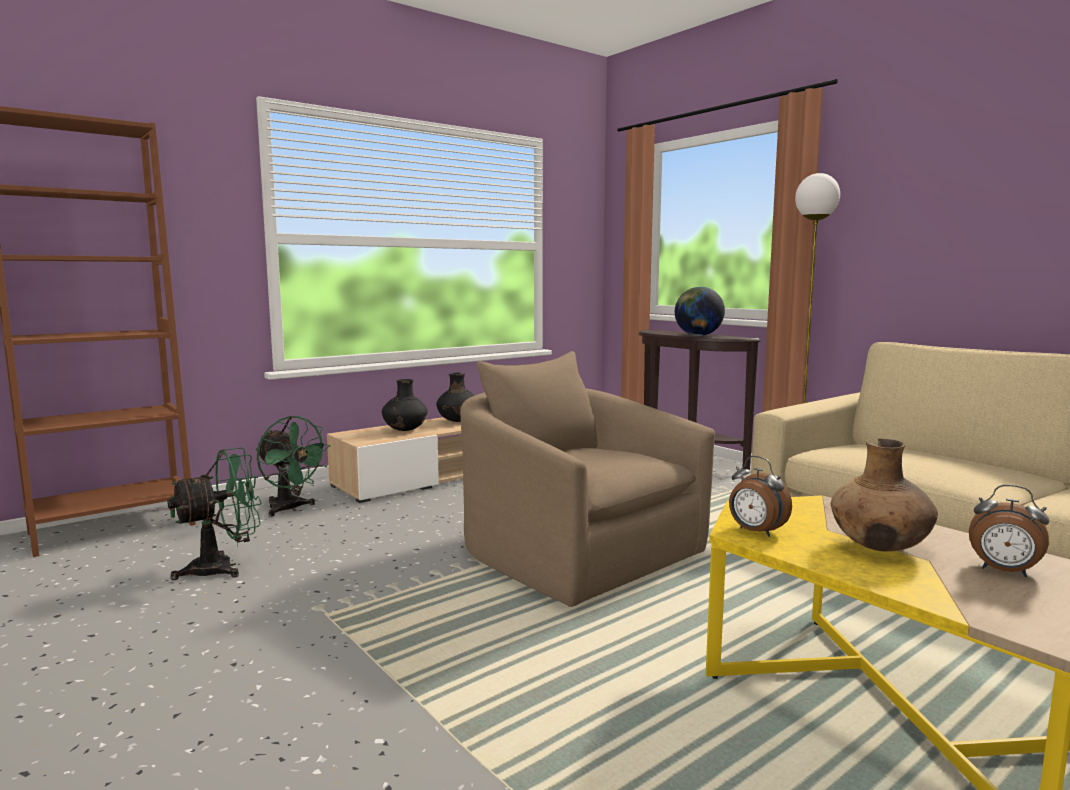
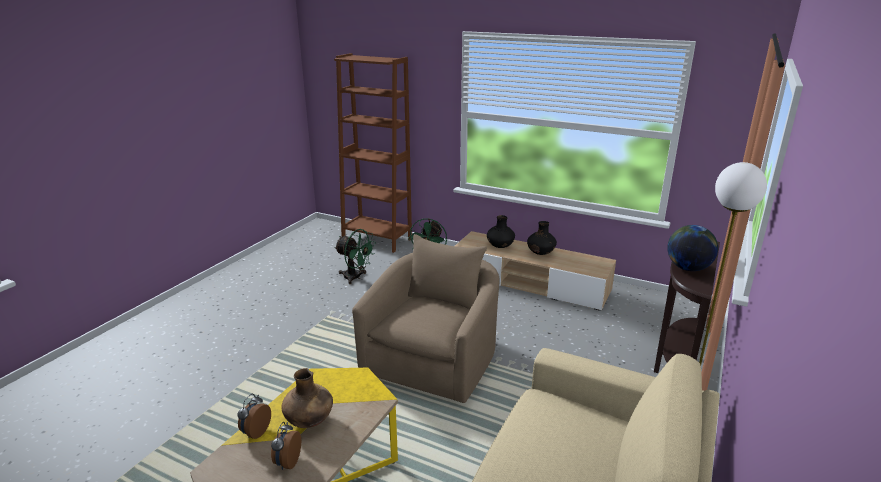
camera: 65 degrees right, 15 degrees up
alarm clock [729,456,792,537] -> alarm clock moved to [237,394,271,439]

